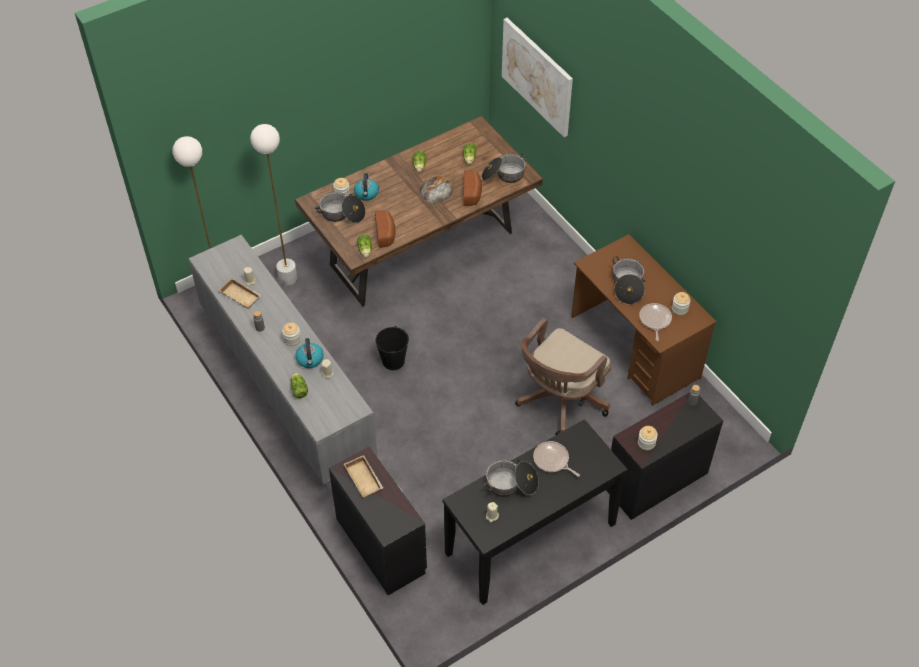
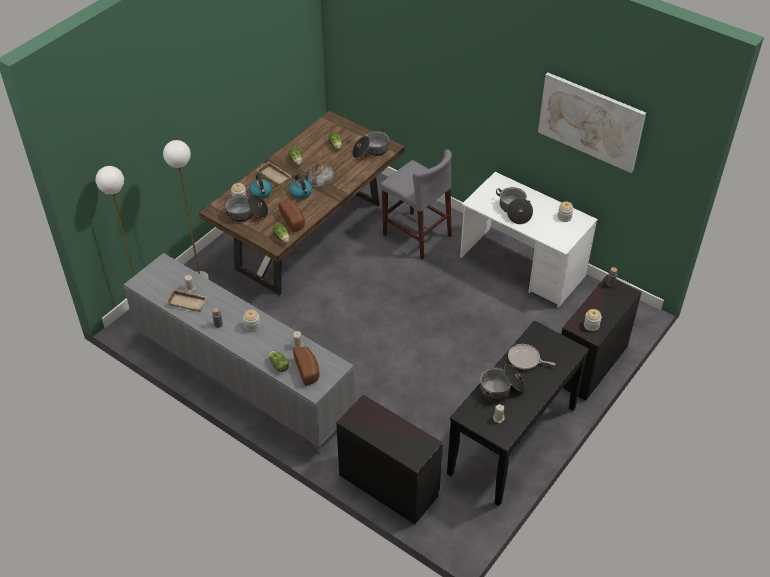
camera: 20 degrees left, 5 degrees down
kettle [295,338,324,368] -> kettle moved to [289,174,312,199]
beige tray [344,455,383,498] -> beige tray moved to [257,162,292,186]
black bucket [375,326,409,370] -> none
bread [463,170,482,206] -> bread moved to [293,346,319,386]
picture [502,18,573,137] -> picture moved to [538,73,646,173]
brown office chair [515,318,612,435] -> none
brown desk [571,234,717,406] -> white desk [460,172,598,308]
frying pan [639,303,672,341] -> none
none -> grey stool [380,149,452,260]

